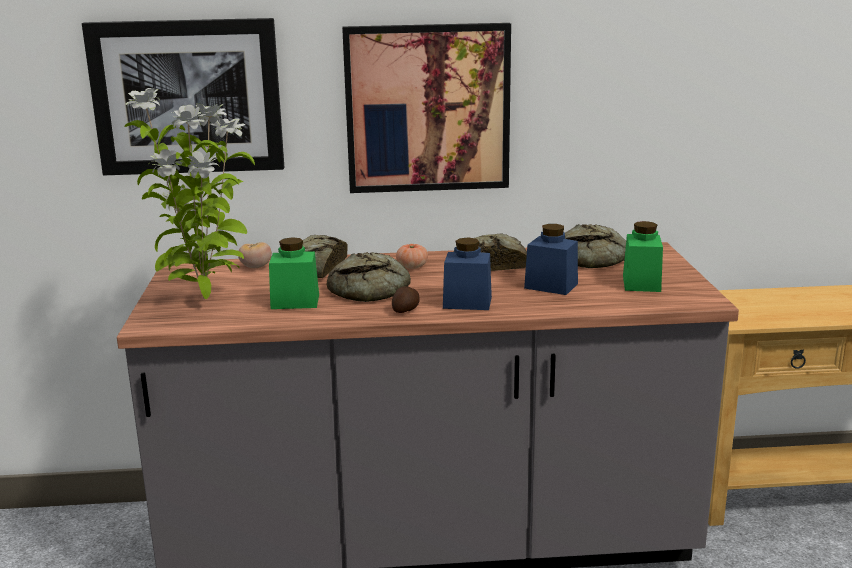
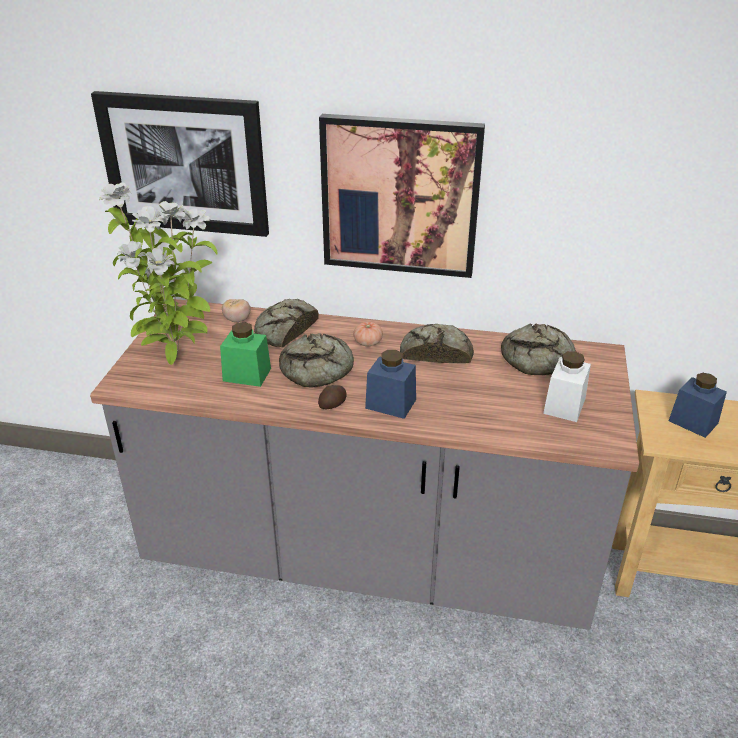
camera: 15 degrees right, 15 degrees up
blue jar [524,224,578,295] -> blue jar moved to [669,373,727,438]
green jar [623,221,663,292] -> white jar [543,351,591,422]

